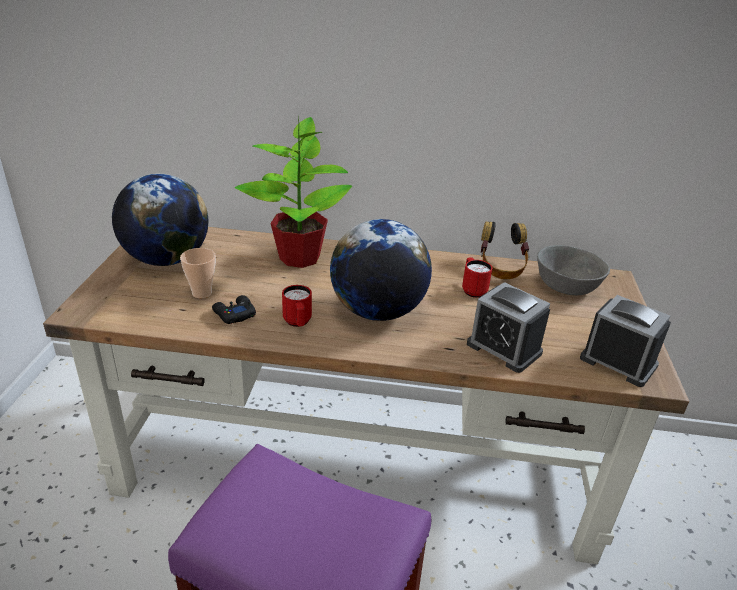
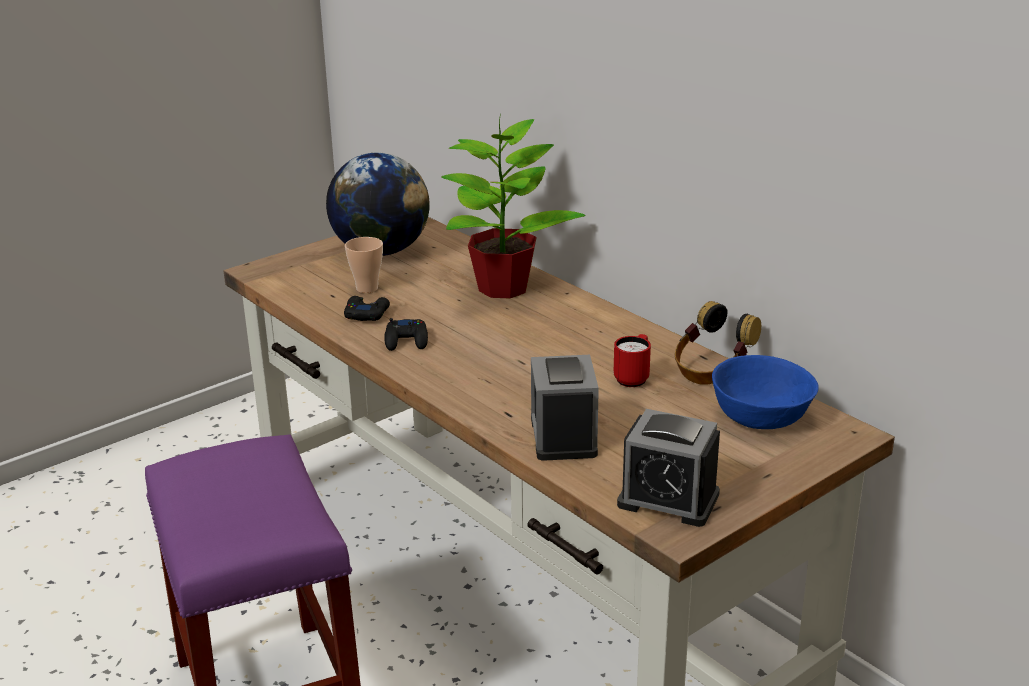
camera: 45 degrees right, 5 degrees down
red mug [282,285,312,327] -> black game controller [384,318,428,351]
globe [330,219,432,321] -> none
grey bowl [537,245,610,295] -> blue bowl [712,355,819,429]
alarm clock [580,295,671,387] -> alarm clock turned 120 degrees clockwise [617,409,720,527]

